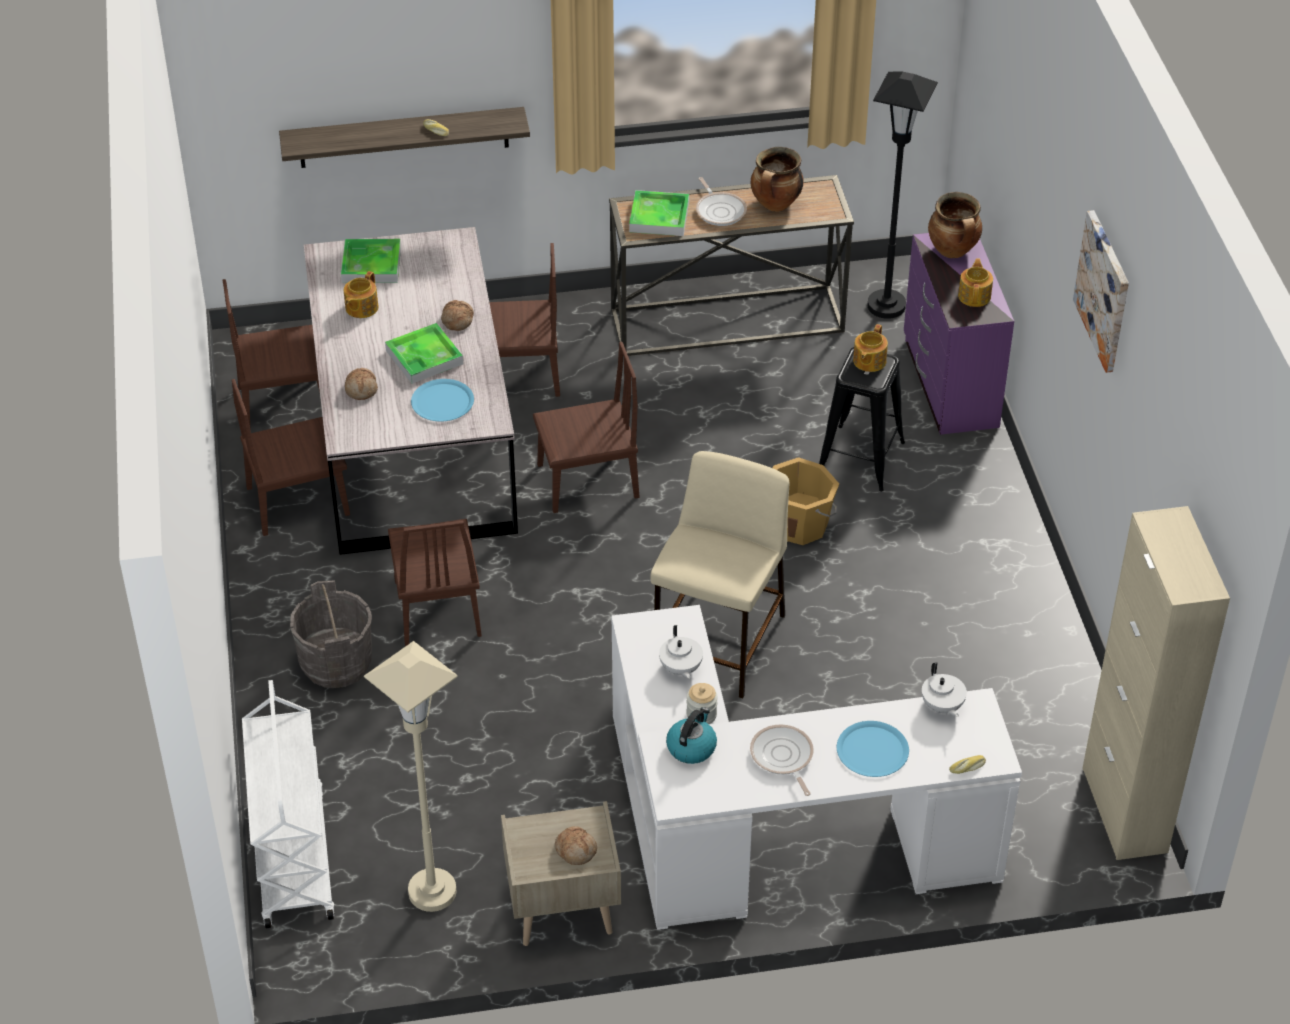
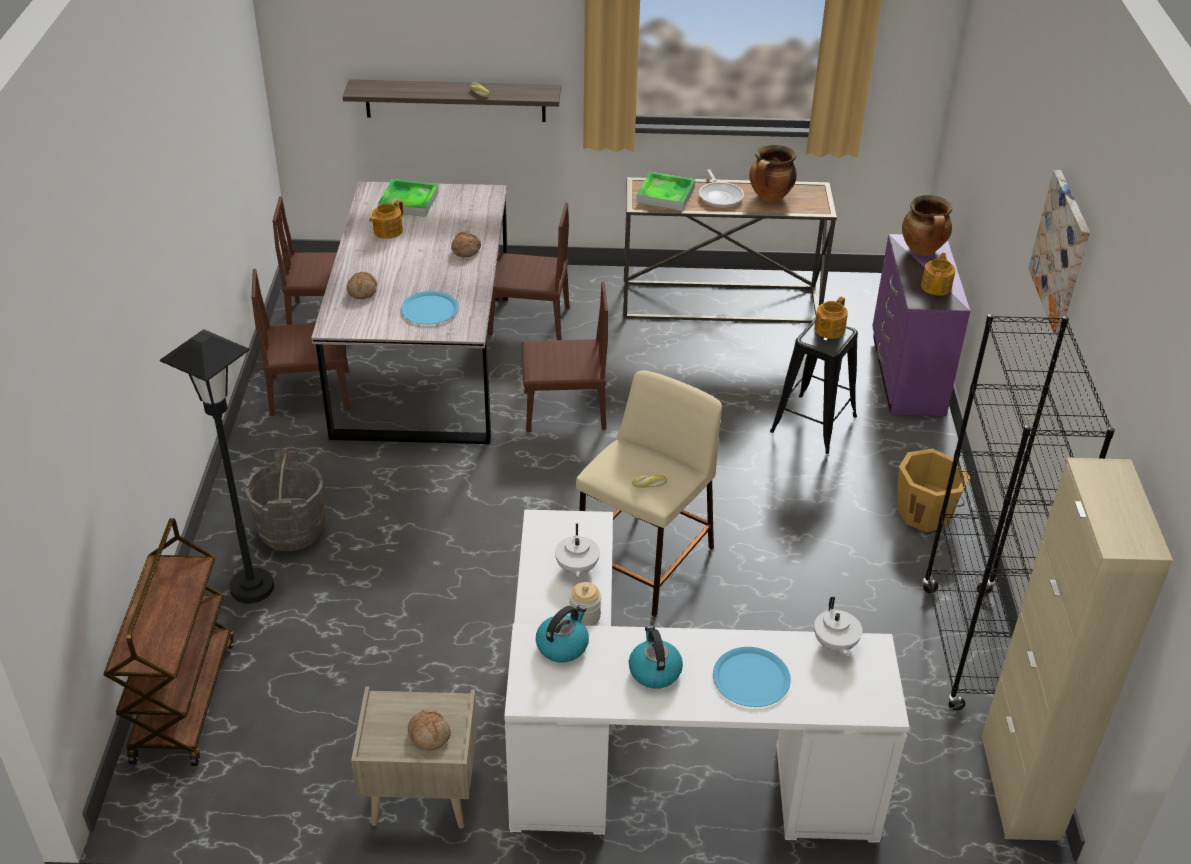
camera: 10 degrees right, 5 degrees down
white cart [242,680,335,928] -> brown cart [104,518,234,766]
beige floor lamp [364,641,458,912] -> none
tray [385,323,463,384] -> none
brown chair [388,519,482,646] -> none
frying pan [750,724,814,796] -> kettle [629,626,683,689]
orange bucket [772,457,839,545] -> orange bucket moved to [898,449,971,532]
black floor lamp [867,72,938,319] -> black floor lamp moved to [160,329,274,603]
bread [949,755,986,774] -> bread moved to [632,475,667,488]
none -> black bookcase [922,314,1115,710]

